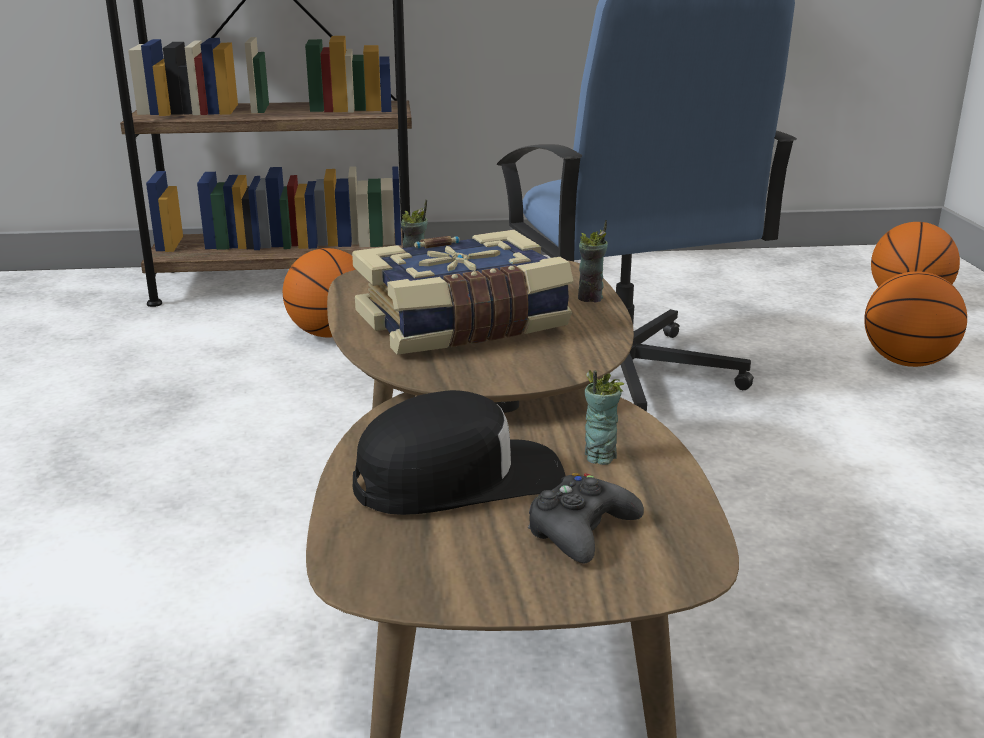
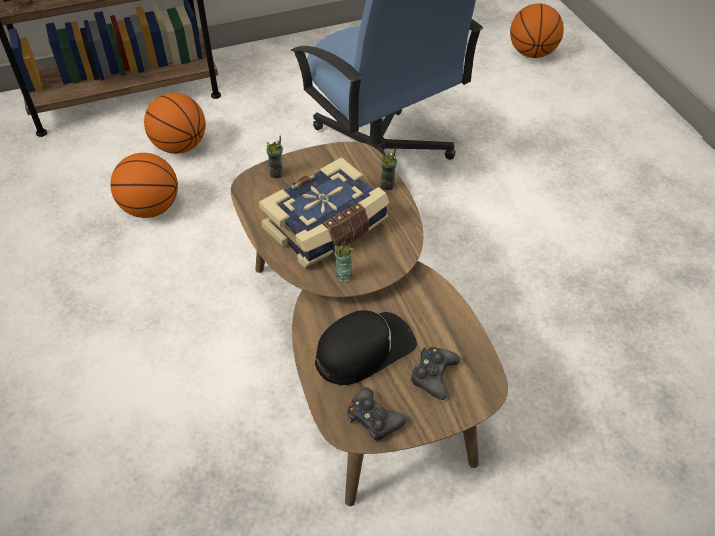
camera: 15 degrees left, 25 degrees up
cup [585,370,624,465] -> cup moved to [334,242,354,283]
basketball [864,271,967,367] -> basketball moved to [110,153,178,218]
none -> black game controller [347,387,407,442]

